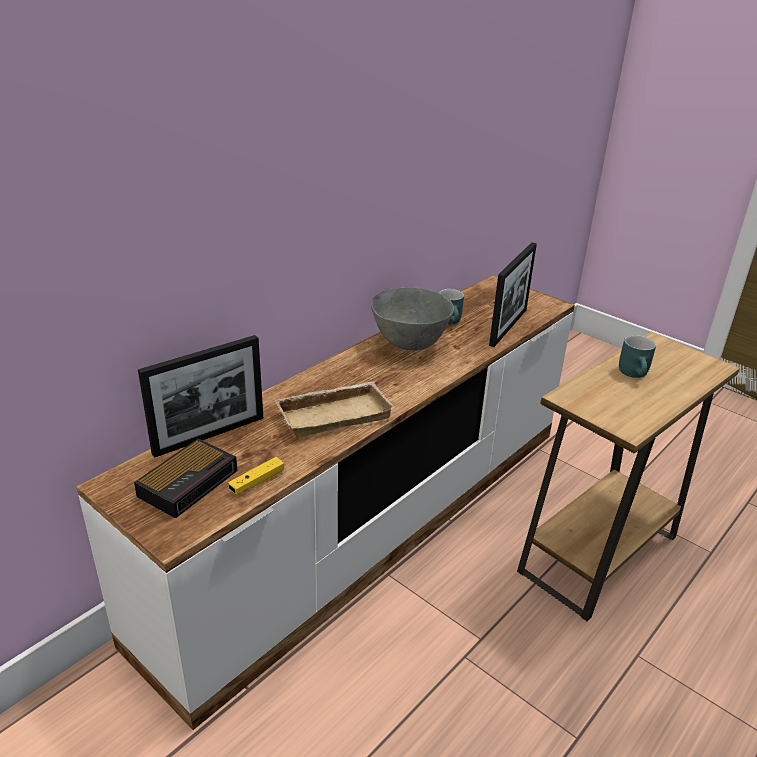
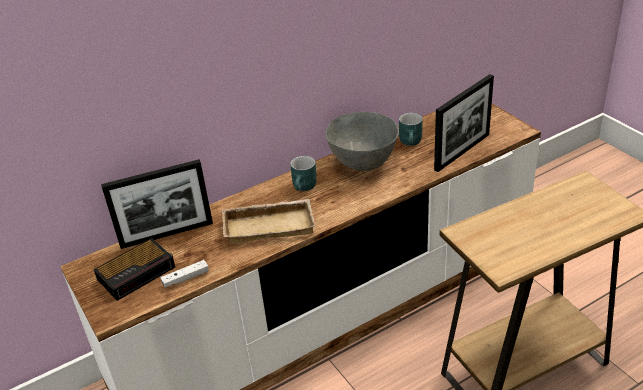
camera: 20 degrees right, 5 degrees up
yellow game controller [228,457,284,494] -> white game controller [161,260,209,287]
turquoise mug [619,335,656,378] -> turquoise mug moved to [290,156,317,191]

